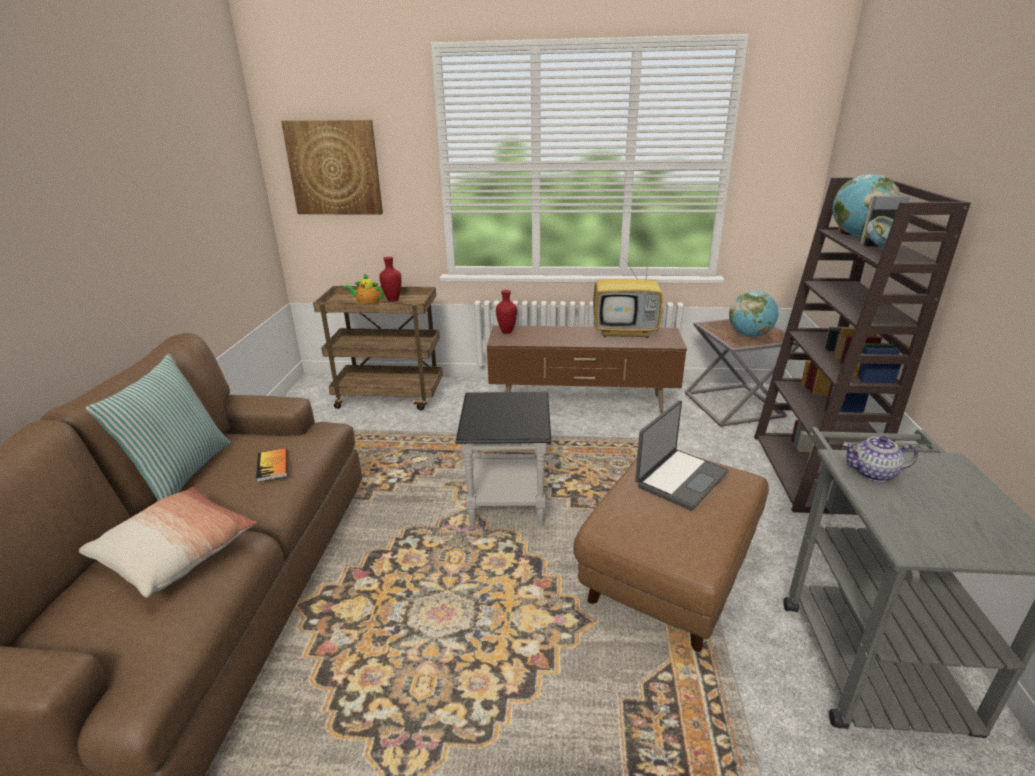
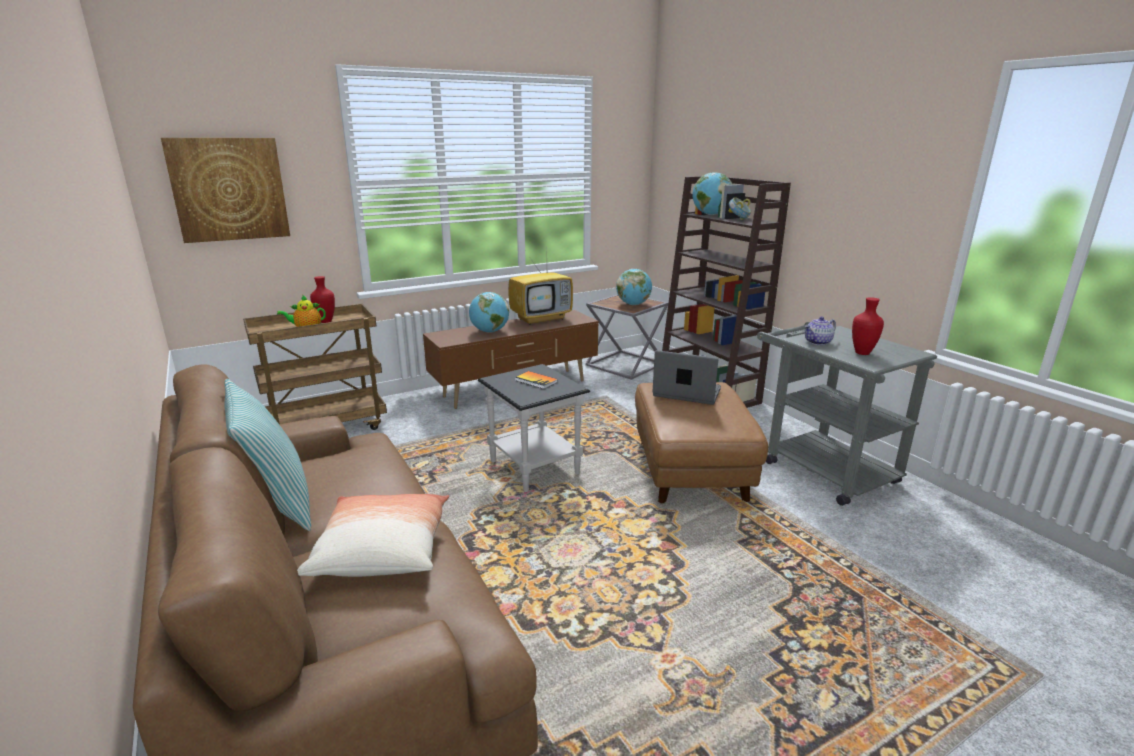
camera: 35 degrees left, 5 degrees down
book [256,448,287,482] -> book moved to [515,371,558,389]
red vase [496,290,517,334] -> red vase moved to [852,297,884,355]
laptop [635,400,729,511] -> laptop turned 75 degrees counterclockwise [653,350,721,405]
none -> globe [469,292,509,333]

